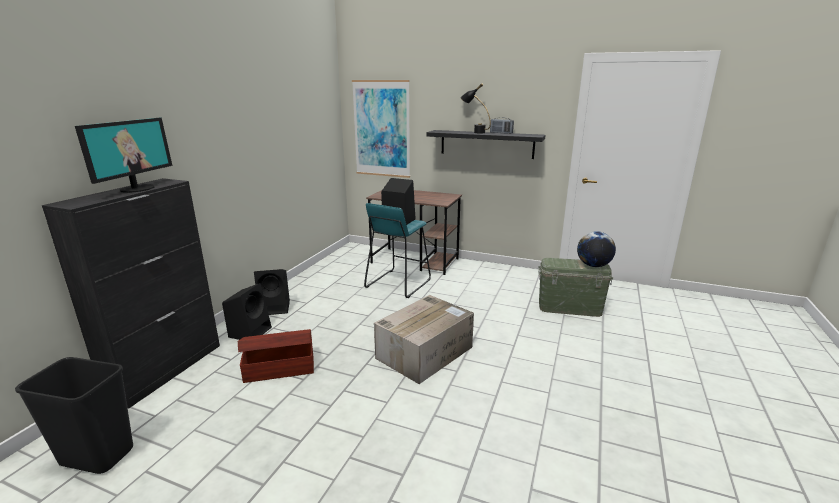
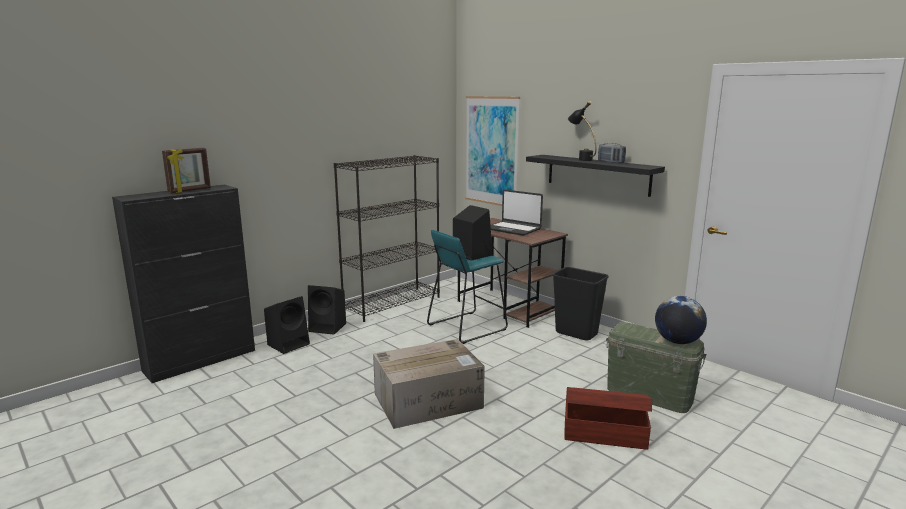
camera: 25 degrees right, 5 degrees down
black trash can [15,357,133,474] -> black trash can moved to [553,267,608,340]
monitor [75,118,172,193] -> picture frame [162,148,211,193]
brown storage box [238,329,314,383] -> brown storage box moved to [565,387,652,450]
none -> black bookcase [334,155,440,322]
none -> laptop [490,189,543,236]

